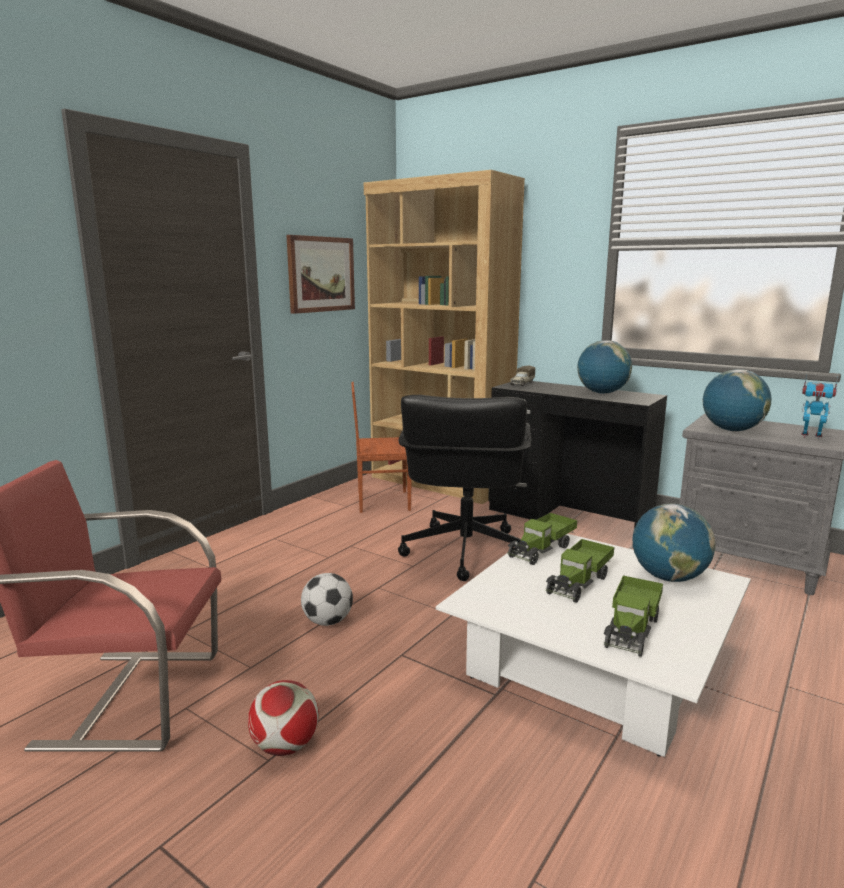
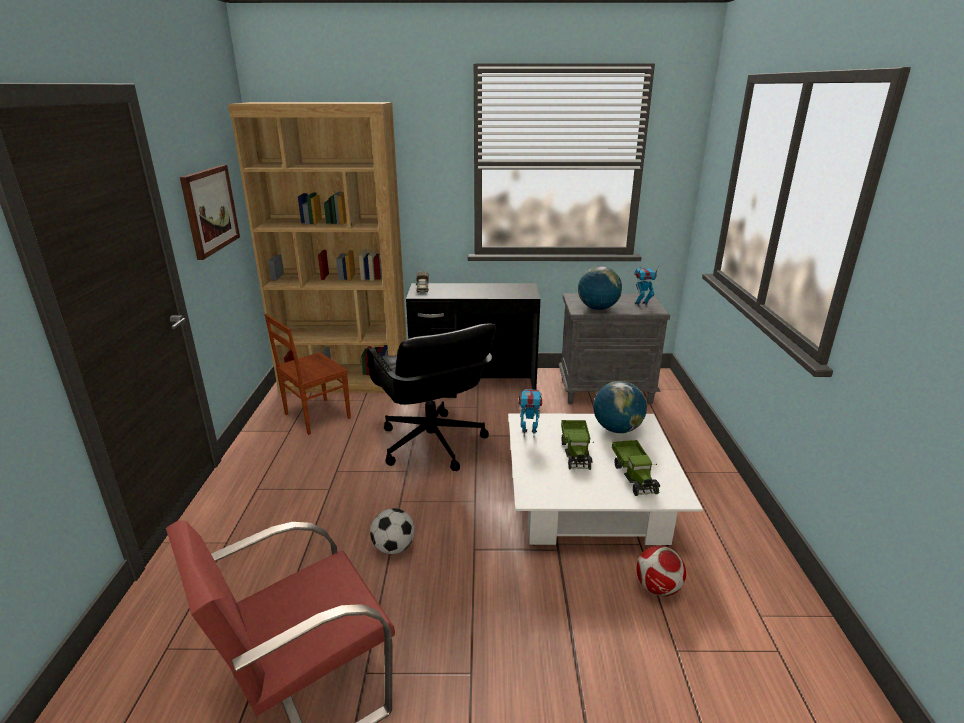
camera: 35 degrees left, 10 degrees up
football [248,680,319,756] -> football moved to [637,545,686,596]
toy truck [507,513,577,565] -> toy robot [518,389,542,435]
globe [577,340,632,394] -> none

